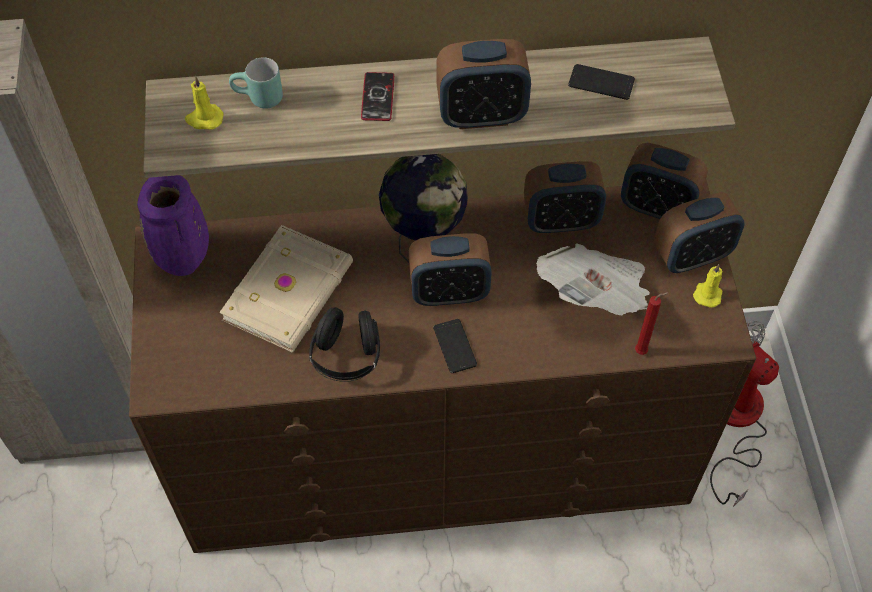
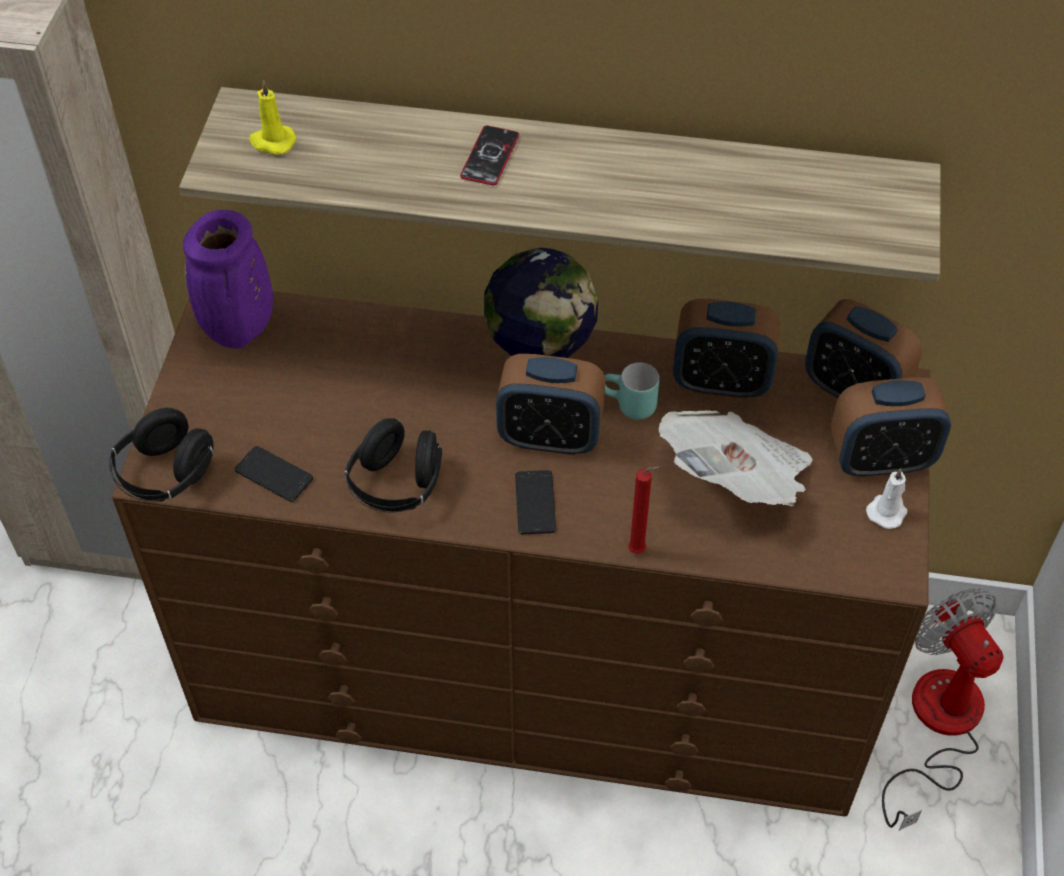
camera: 15 degrees right, 5 degrees down
beige book [219,225,353,353] -> none
turquoise mug [229,57,283,108] -> turquoise mug moved to [604,362,659,420]
alarm clock [436,39,531,129] -> none
phone [568,64,635,100] -> phone moved to [234,446,313,502]
red candle [635,292,669,355] -> red candle moved to [628,466,661,554]
yellow candle [693,264,723,308] -> white candle [866,468,908,529]
none -> black headphones [109,408,213,502]

